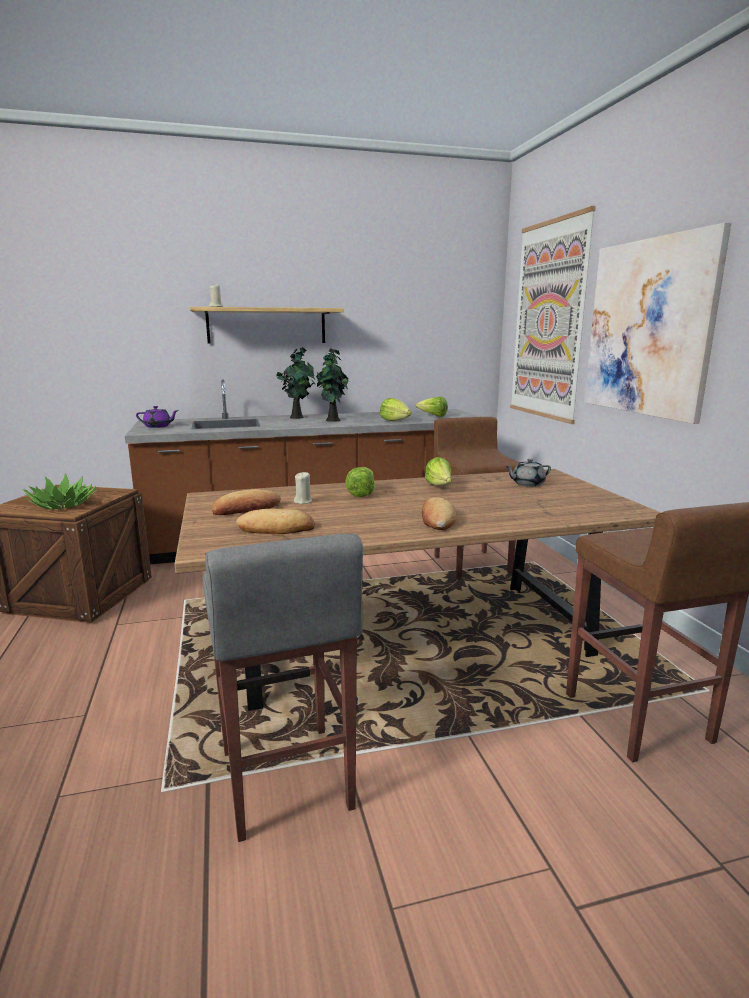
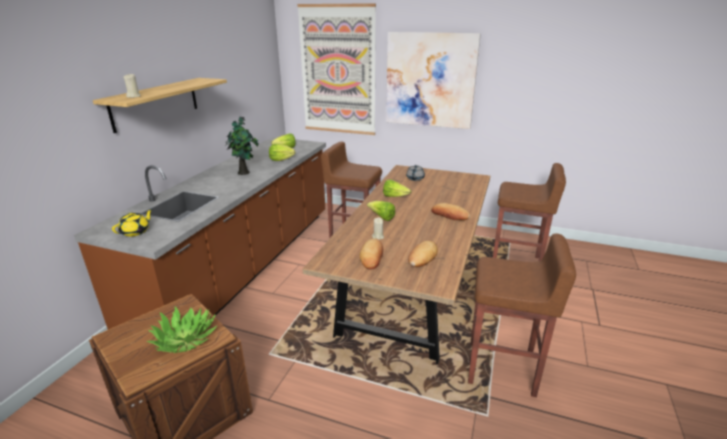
camera: 55 degrees left, 10 degrees up
purple teapot [136,406,179,428] -> yellow teapot [112,209,152,237]
grey stool [203,533,363,842] -> brown stool [468,233,576,397]
potted plant [276,347,315,419] -> none

